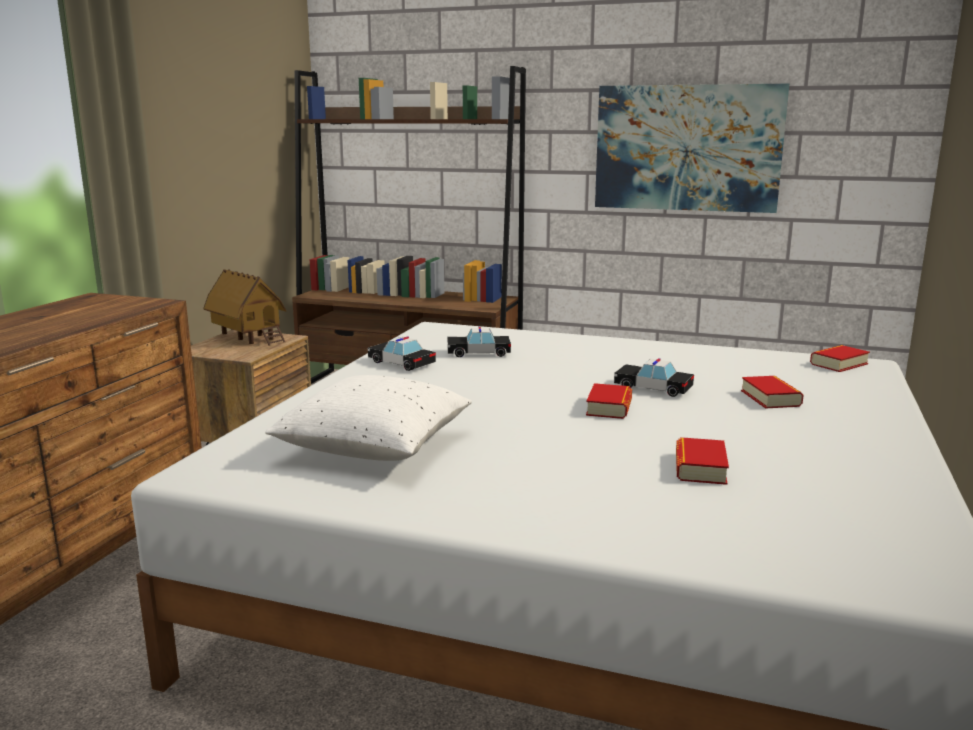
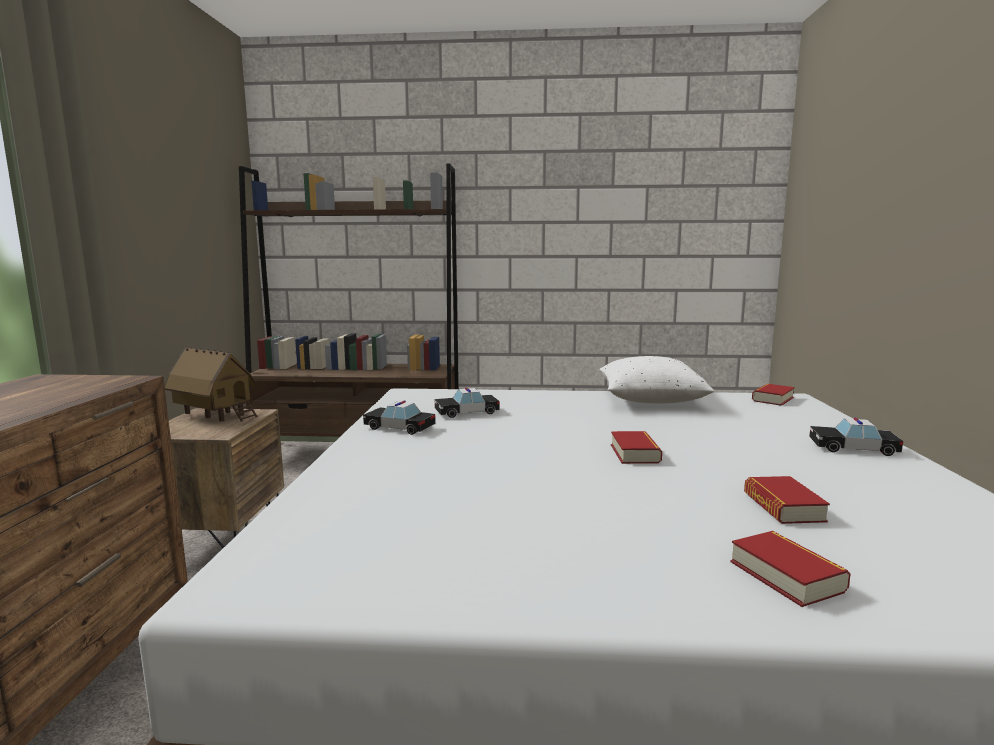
camera: 15 degrees left, 5 degrees down
white pillow [265,375,472,461] -> white pillow moved to [599,356,715,403]
picture [595,84,789,213] -> none
toy car [614,358,694,397] -> toy car moved to [809,418,903,456]
book [741,376,804,409] -> book moved to [730,531,851,607]

